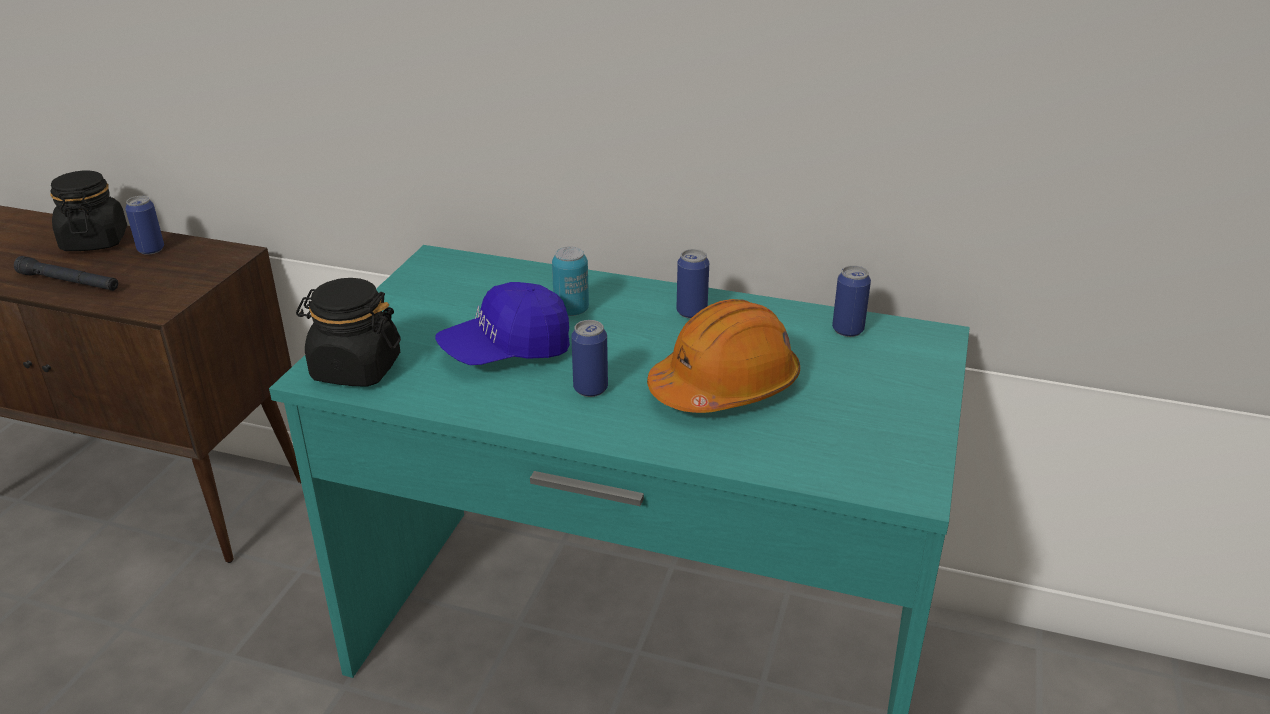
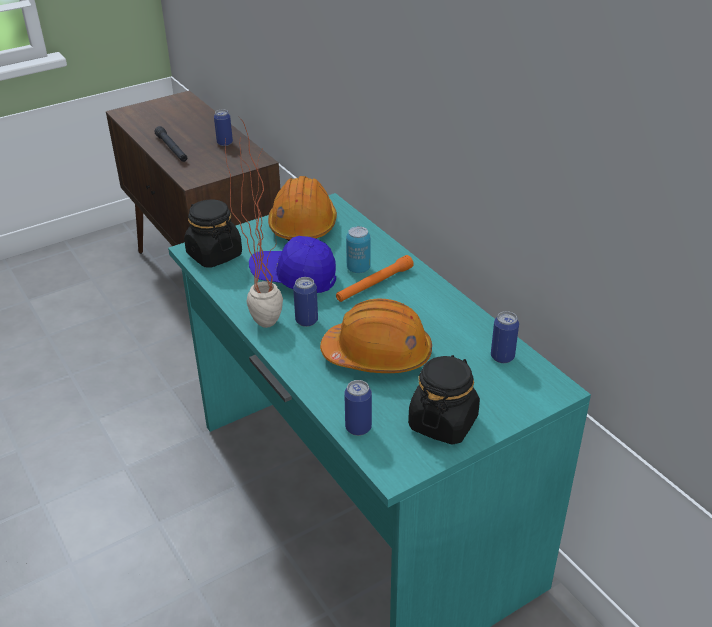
camera: 40 degrees right, 5 degrees up
black jar [50,171,127,251] -> black jar moved to [408,355,480,445]
can [677,249,709,319] -> can moved to [344,380,372,436]
none -> potted plant [225,117,283,328]
none -> orange hard hat [268,176,337,241]
none -> orange flashlight [336,255,414,302]

